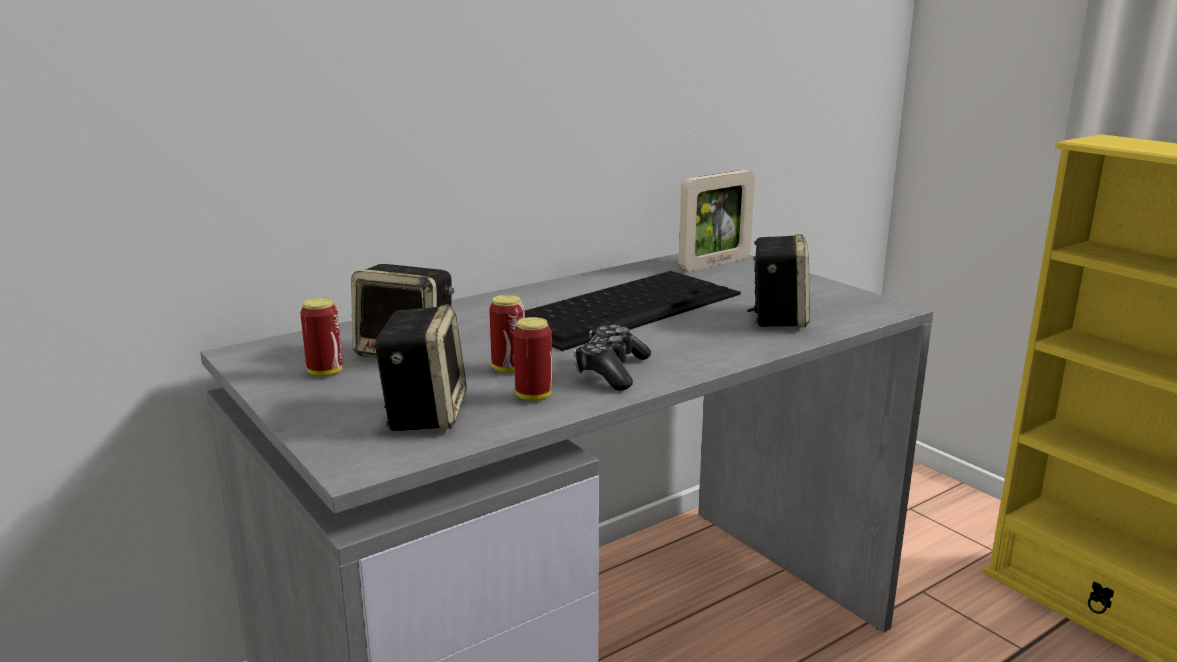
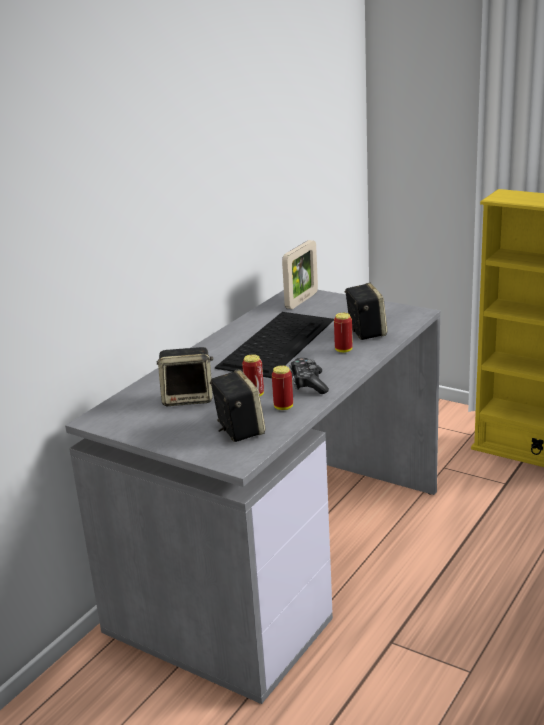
camera: 20 degrees left, 5 degrees up
can [300,298,342,377] -> can moved to [334,313,353,353]

